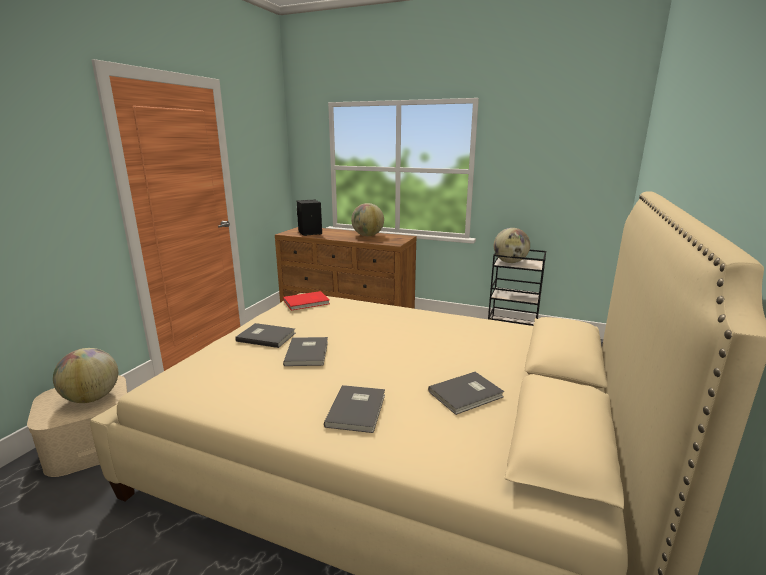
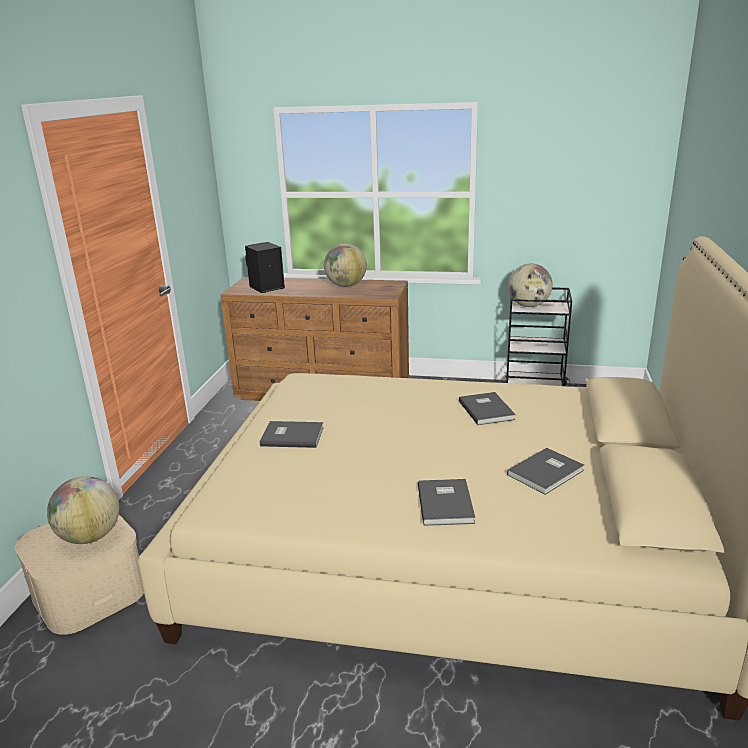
camera: 10 degrees left, 5 degrees up
red book [283,291,330,310] -> none
grey book [283,337,328,366] -> grey book moved to [459,392,516,425]

